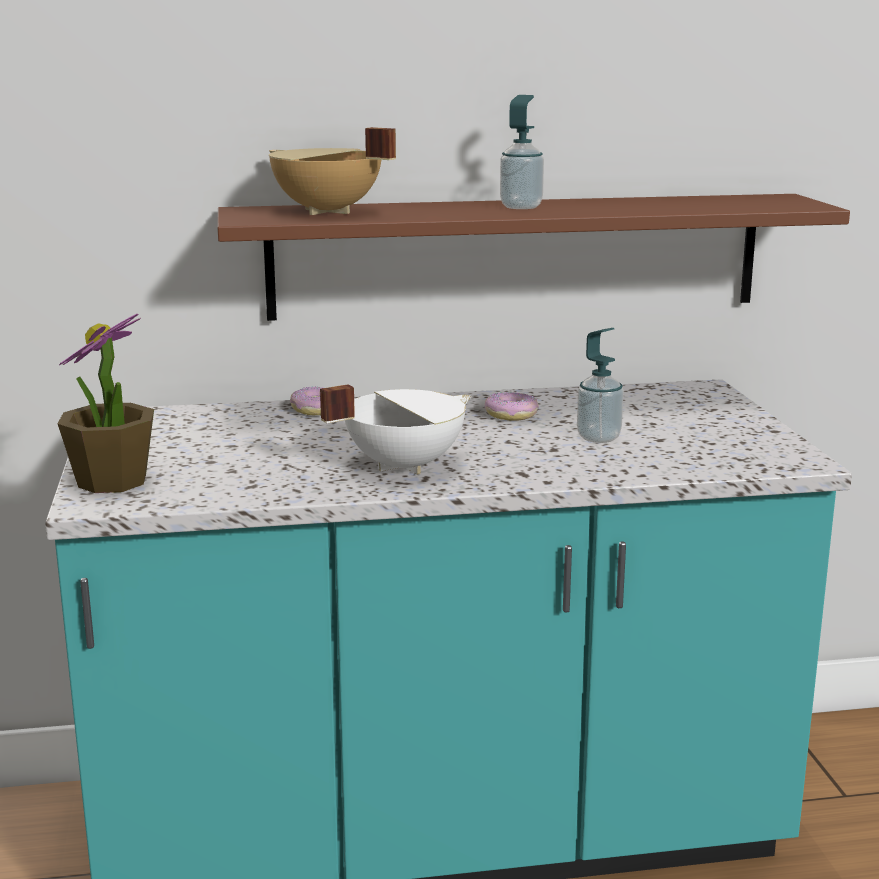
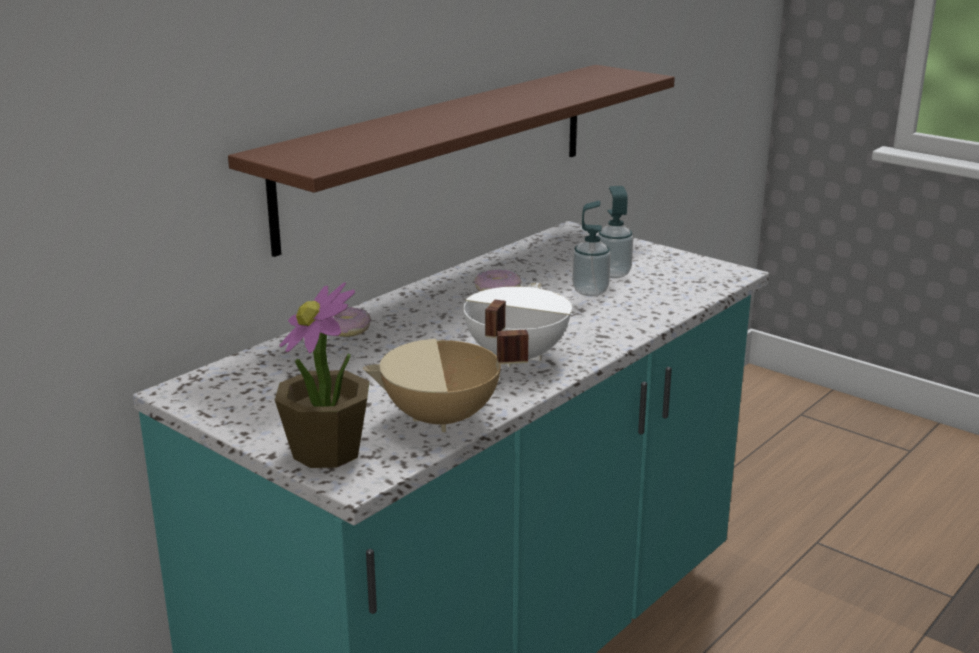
camera: 40 degrees left, 5 degrees up
beige cooking pot [269,127,396,215] -> beige cooking pot moved to [363,330,528,432]
soap dispenser [500,95,544,209] -> soap dispenser moved to [597,186,633,278]

